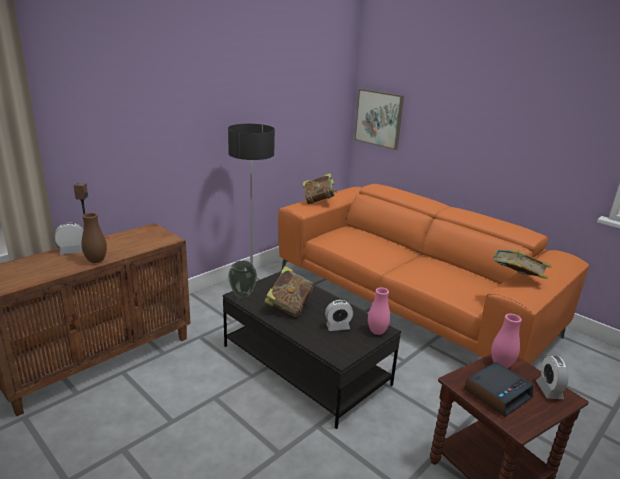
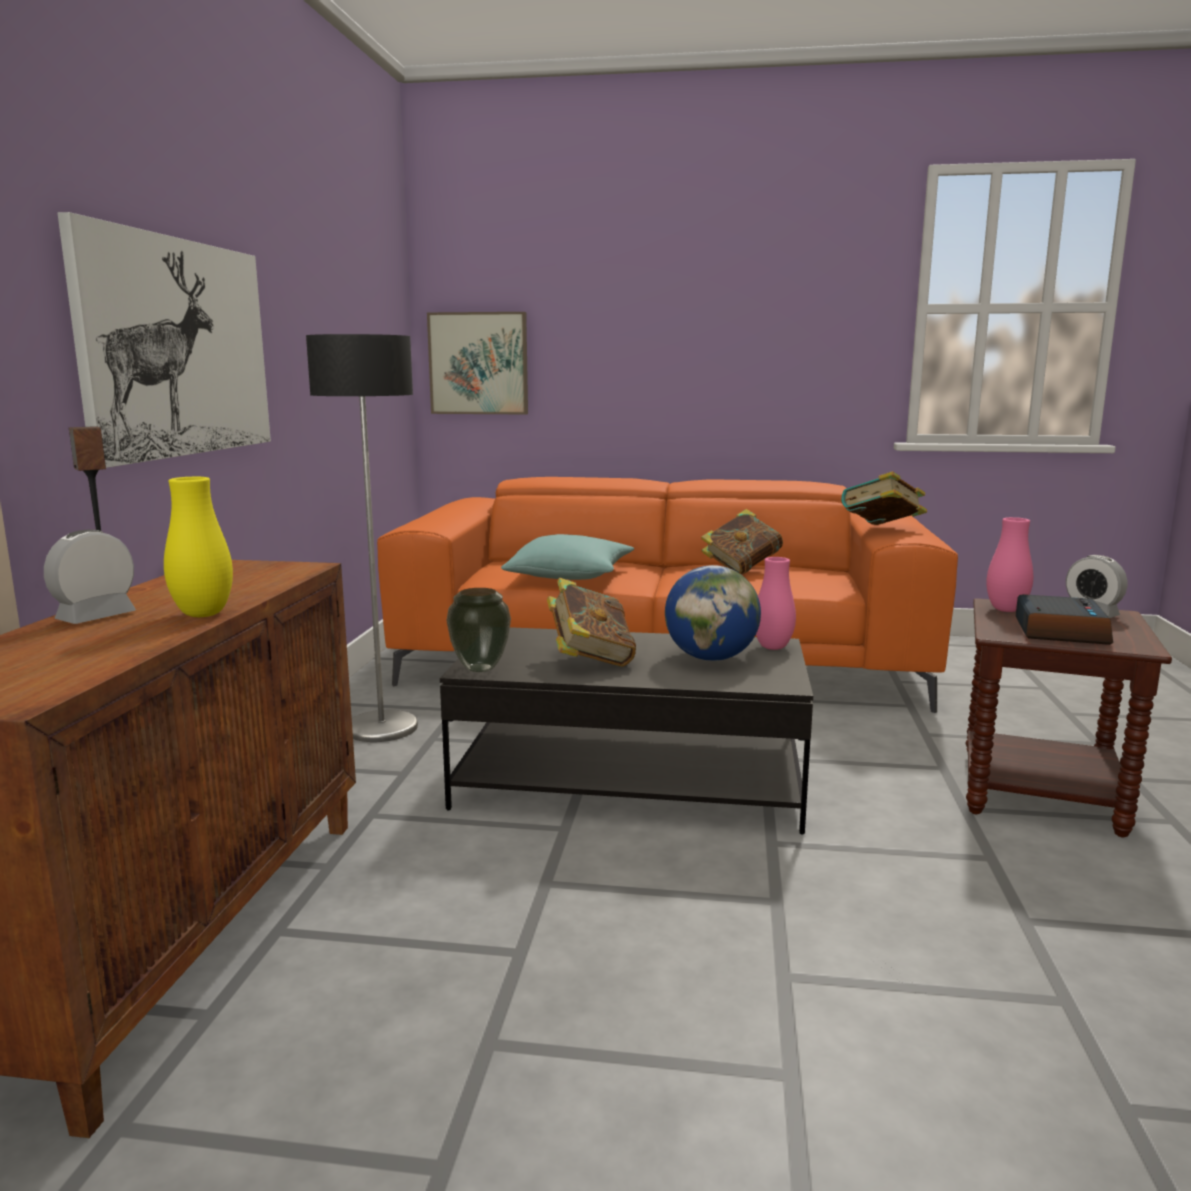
camera: 35 degrees left, 10 degrees down
brown vase [82,213,107,263] -> yellow vase [164,477,233,617]
book [303,173,337,204] -> book moved to [701,509,783,574]
alarm clock [325,300,353,331] -> globe [665,565,761,661]
none -> picture [58,212,271,468]
none -> turquoise pillow [501,534,634,580]

